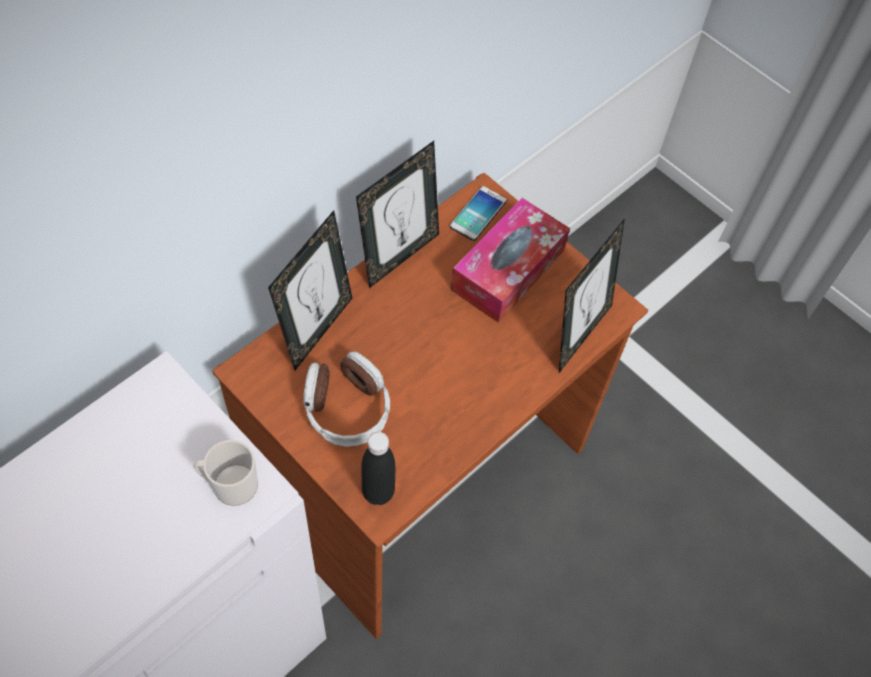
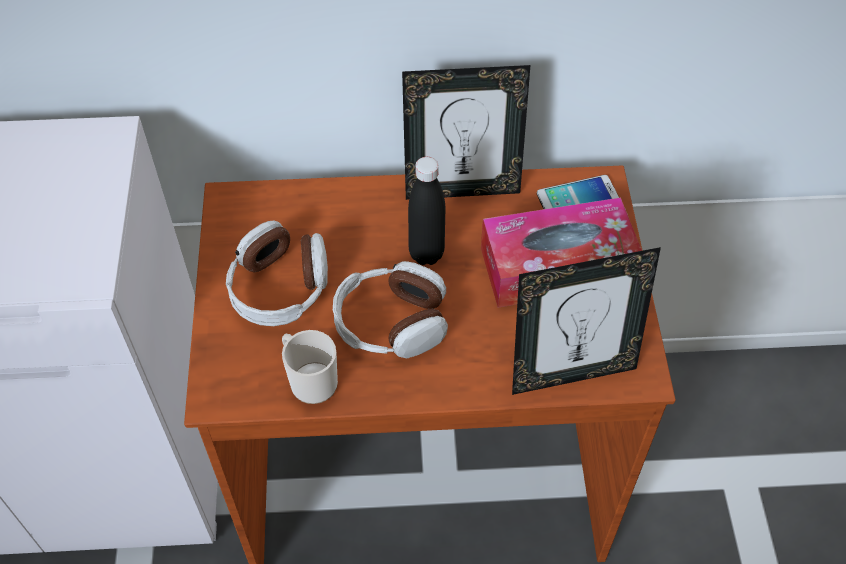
camera: 45 degrees right, 5 degrees down
mug [193,440,258,506] -> mug moved to [282,330,338,404]
picture frame [268,210,352,370] -> none
black bottle [361,432,395,505] -> black bottle moved to [408,157,445,265]
none -> headphones [333,261,448,358]

